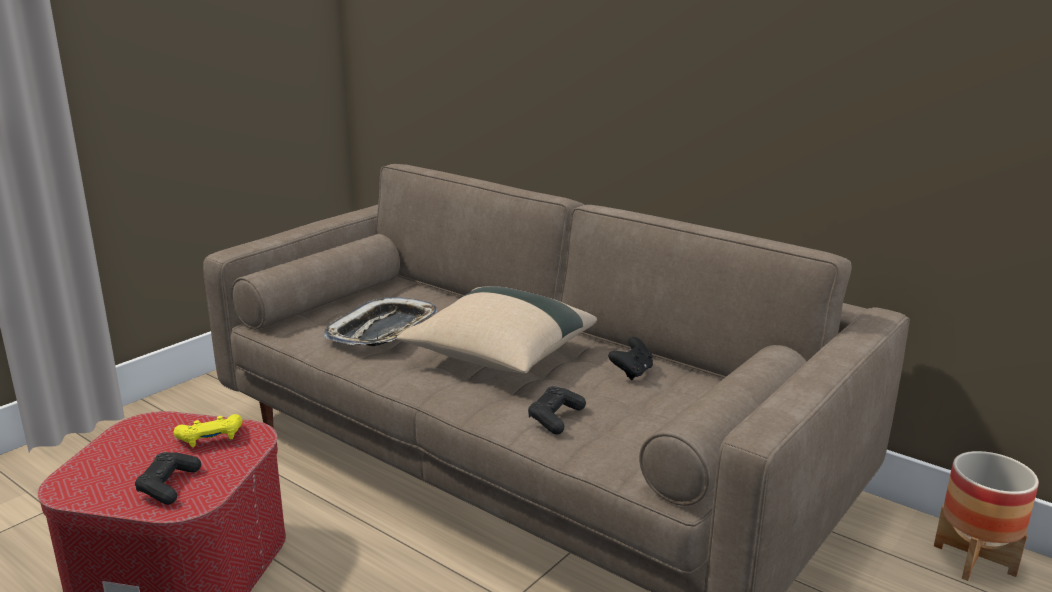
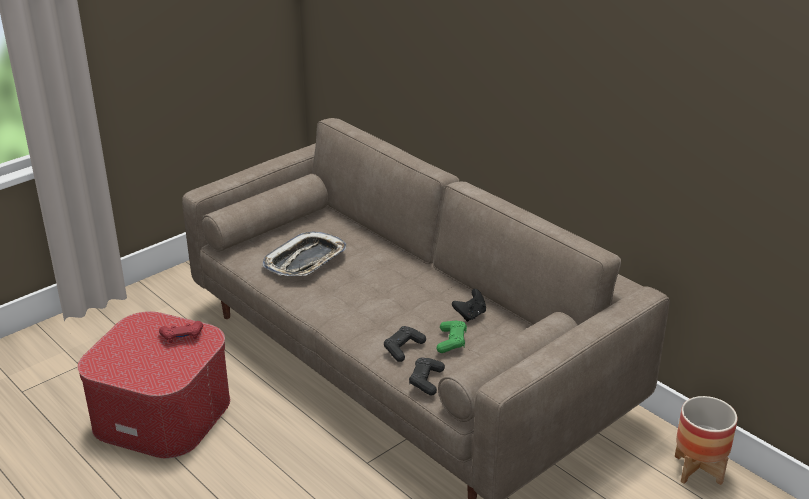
camera: 10 degrees right, 10 degrees up
black game controller [135,452,201,505] -> black game controller moved to [409,358,445,396]
yellow game controller [173,414,242,447] -> red game controller [159,321,203,343]
beige pillow [397,286,597,374] -> none
none -> green game controller [436,321,467,353]

